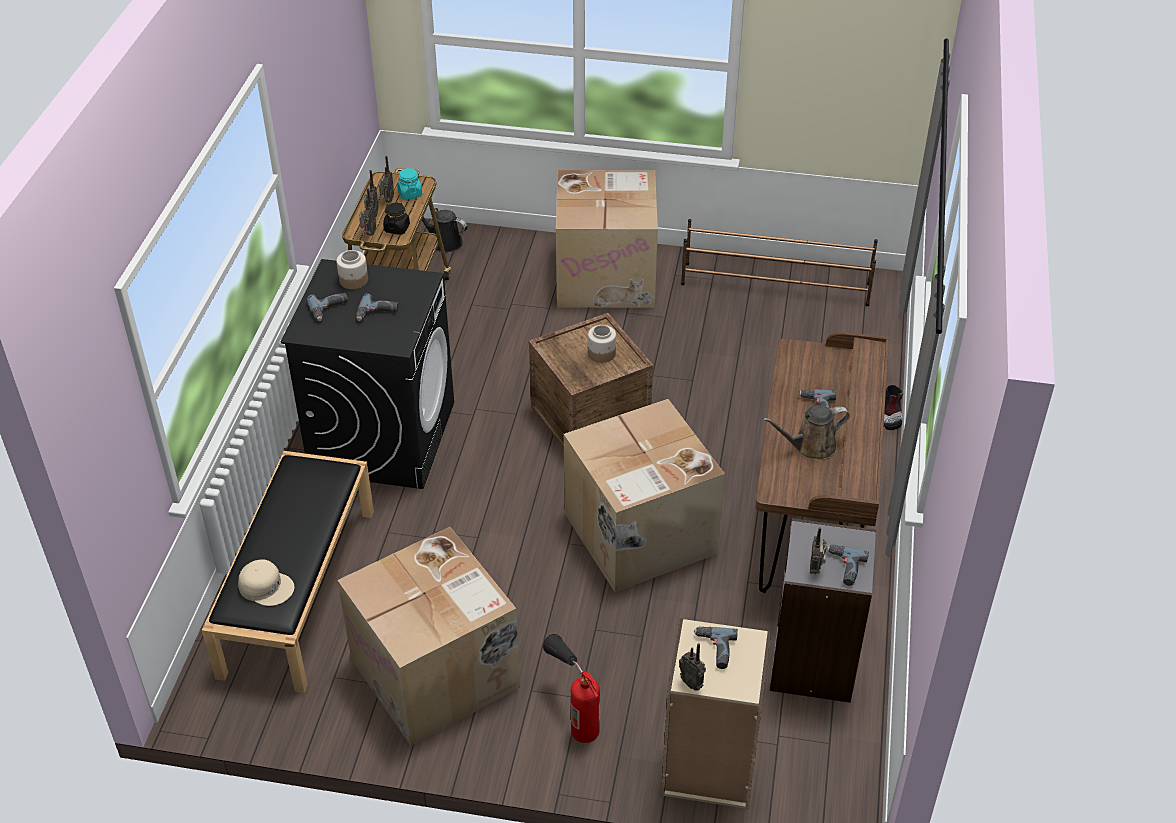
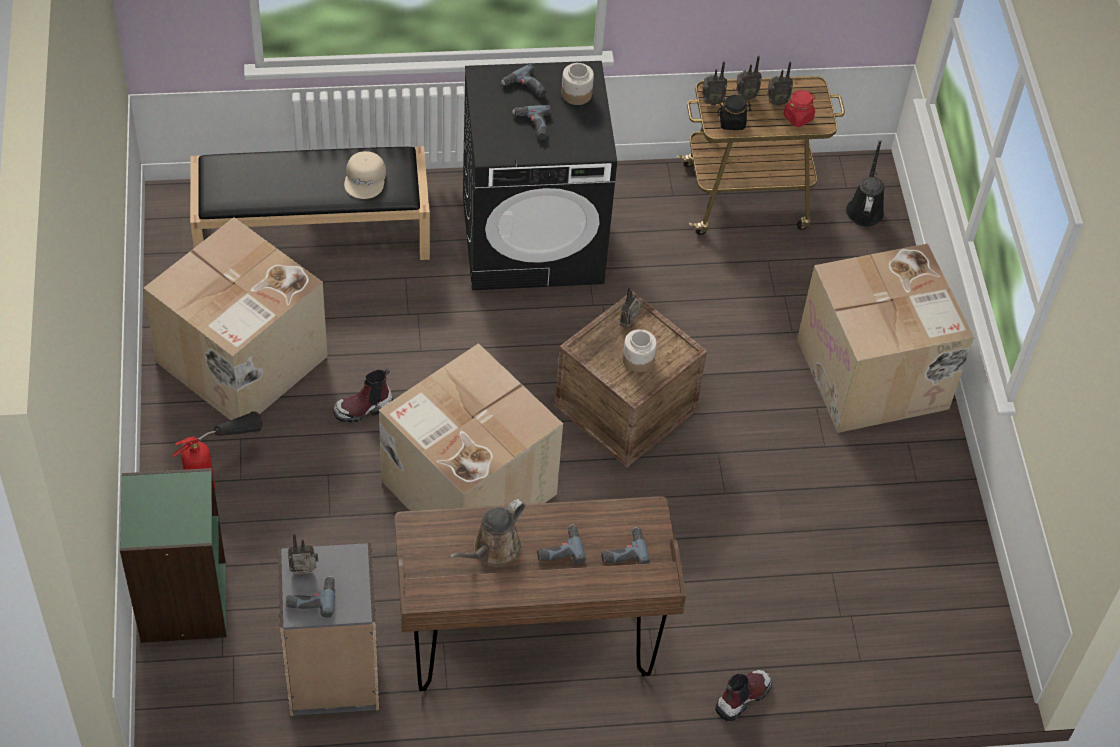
camera: 70 degrees right, 10 degrees up
beige cap [238,559,294,606] -> beige cap moved to [344,151,386,199]
turquoise jar [397,168,422,200] -> red jar [783,90,816,127]
beige bookcase [661,618,771,809] -> green bookcase [120,468,226,643]
radio [679,643,706,691] -> radio moved to [620,286,641,328]
brown shoe rack [681,219,878,306] -> none
power drill [694,627,738,669] -> power drill moved to [601,527,650,564]
brown watering can [763,405,850,460] -> brown watering can turned 105 degrees counterclockwise [449,499,525,567]
none -> boot [333,368,393,422]

